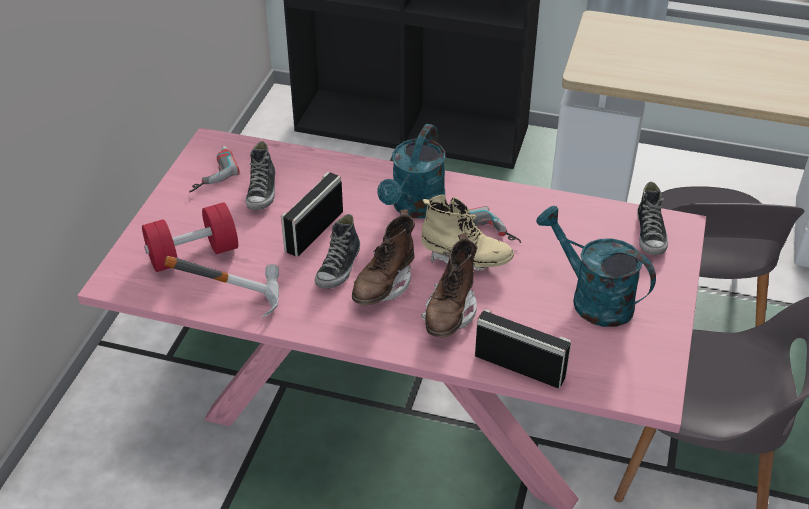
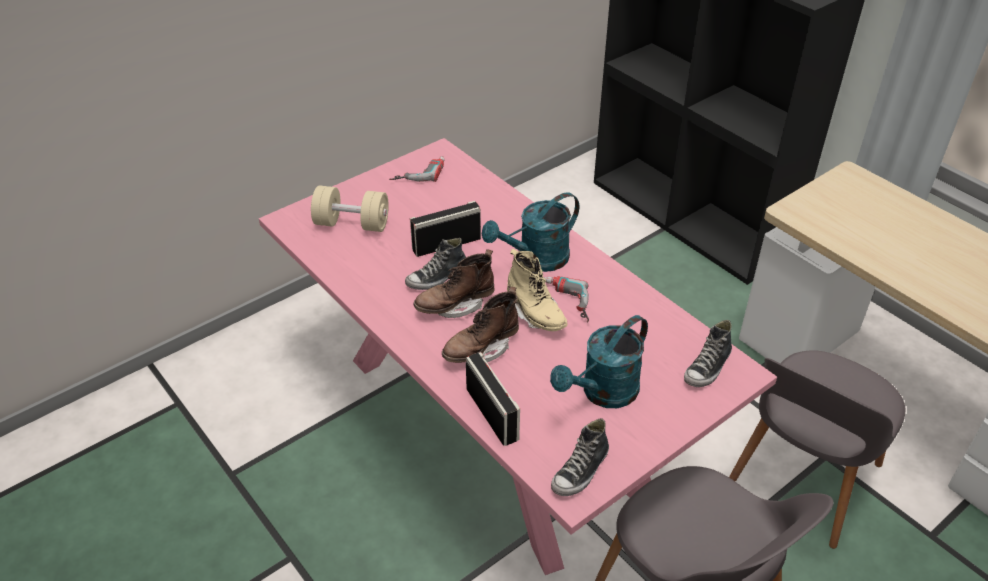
camera: 35 degrees right, 0 degrees up
red dumbbell [142,202,238,272] -> beige dumbbell [311,185,389,232]
hammer [165,256,279,318] -> none
shoe [245,141,275,210] -> shoe moved to [551,418,609,496]
turquoise watering can [536,206,656,327] -> turquoise watering can turned 120 degrees counterclockwise [550,315,648,408]

